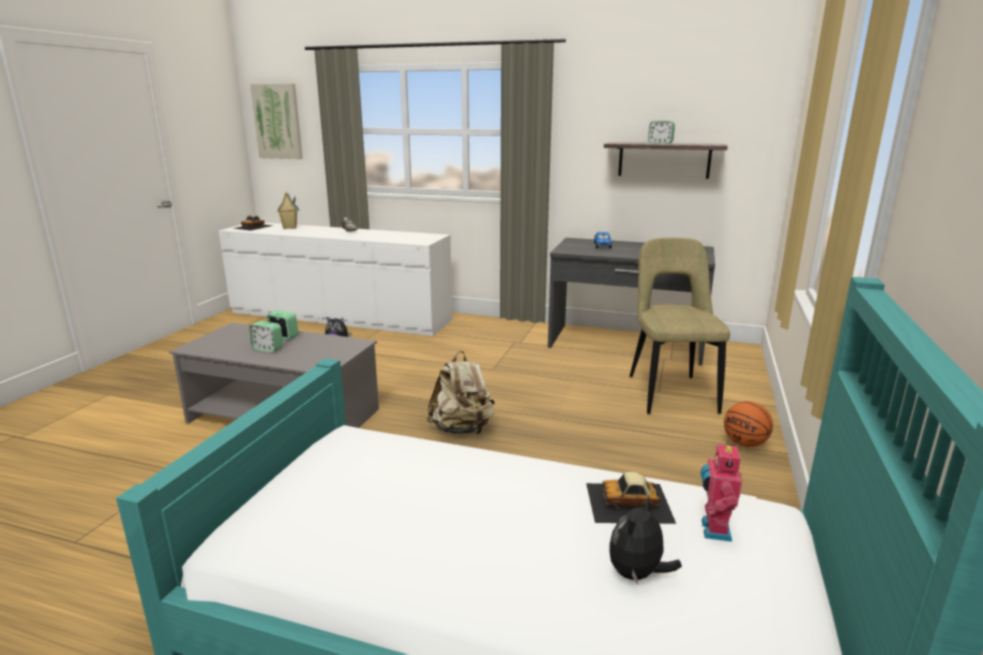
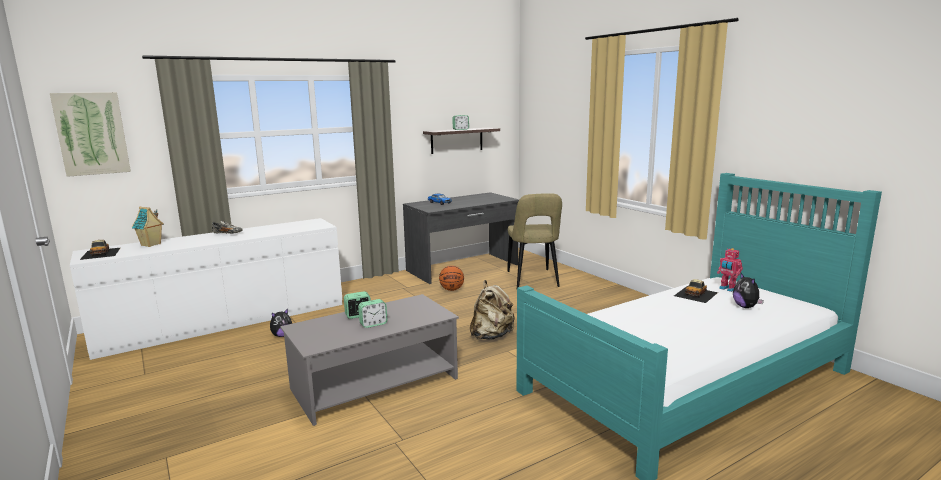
camera: 50 degrees left, 5 degrees down
beige chair [629,238,730,414] -> beige chair turned 135 degrees counterclockwise [507,194,562,288]
basketball [724,401,773,447] -> basketball moved to [439,266,464,291]

